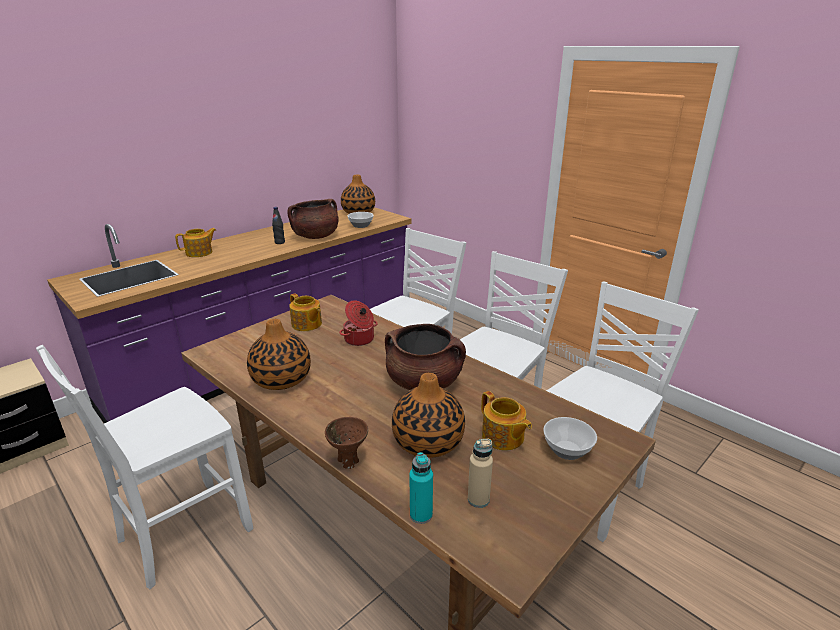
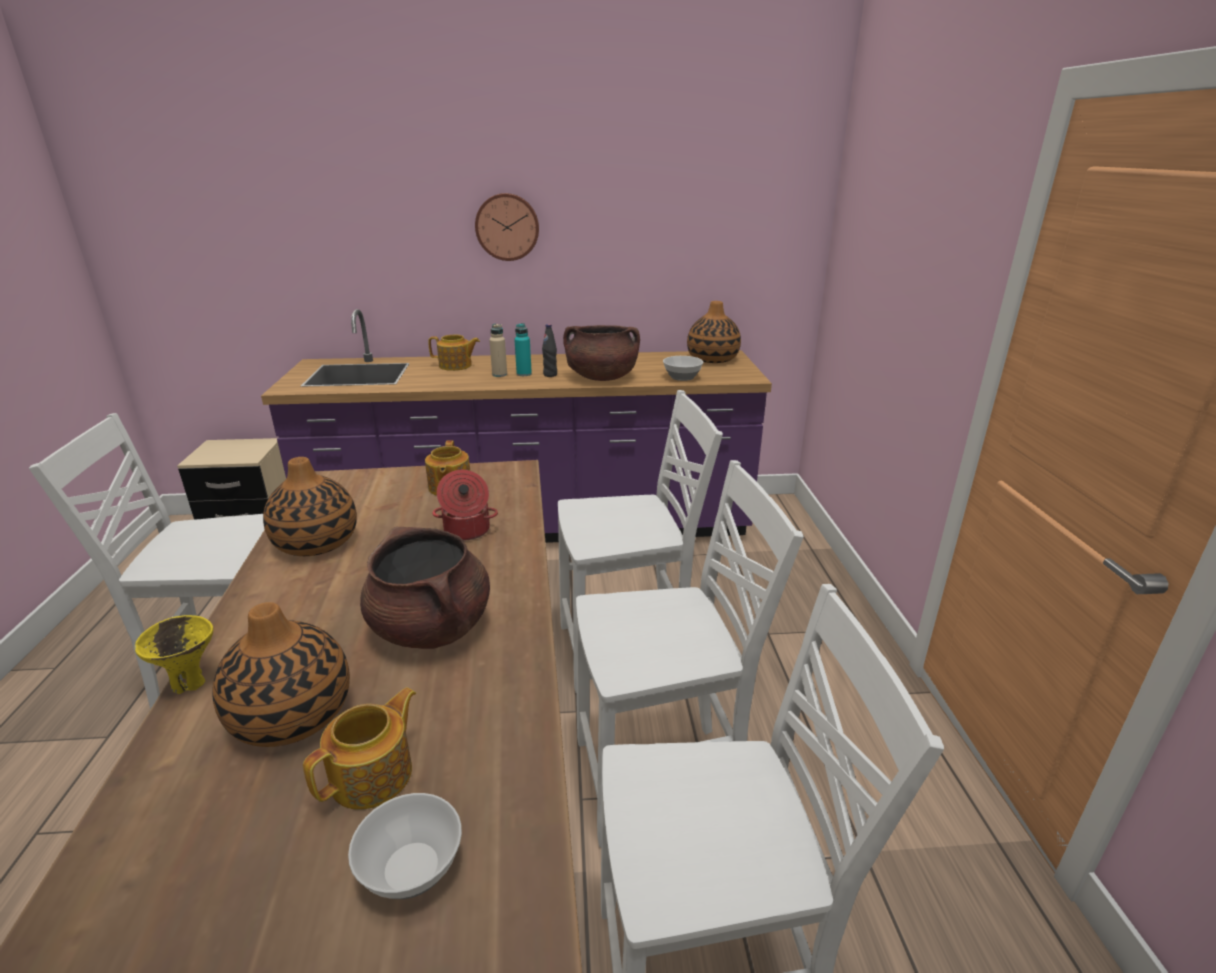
camera: 40 degrees right, 0 degrees up
brown bowl [325,417,368,469] -> yellow bowl [135,615,213,694]
turquoise bottle [409,452,433,524] -> turquoise bottle moved to [514,323,532,376]
beige bottle [468,439,493,508] -> beige bottle moved to [489,324,507,377]
teapot [481,391,532,451] -> teapot turned 150 degrees counterclockwise [303,687,416,810]
none -> wall clock [475,193,539,261]

